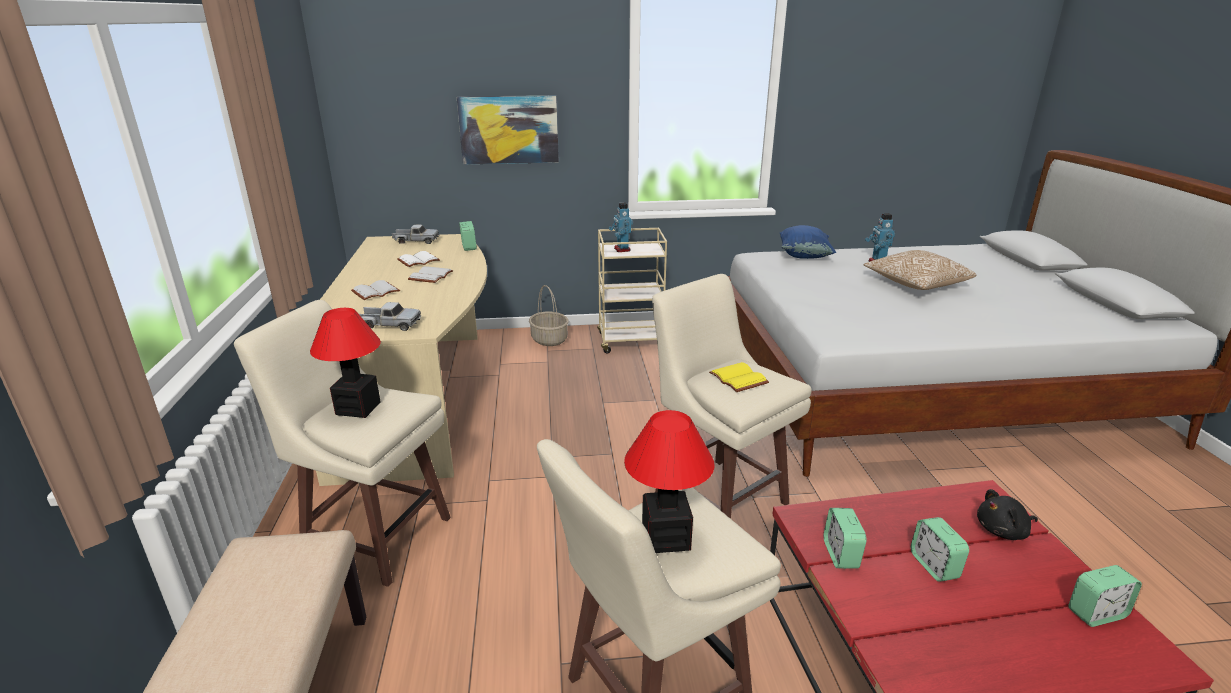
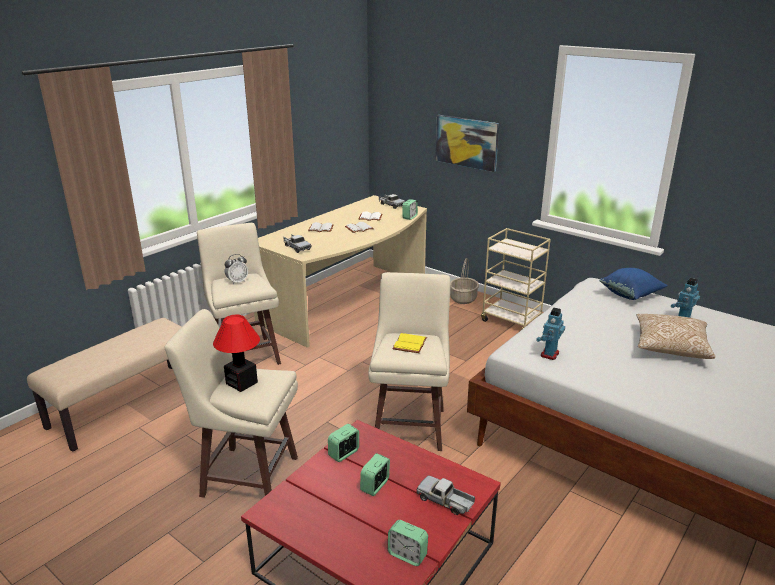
camera: 45 degrees right, 0 degrees up
table lamp [310,308,381,418] -> alarm clock [225,254,248,285]
toy robot [609,202,633,252] -> toy robot moved to [536,308,565,360]
black plush toy [977,489,1038,540] -> toy truck [417,475,475,515]

